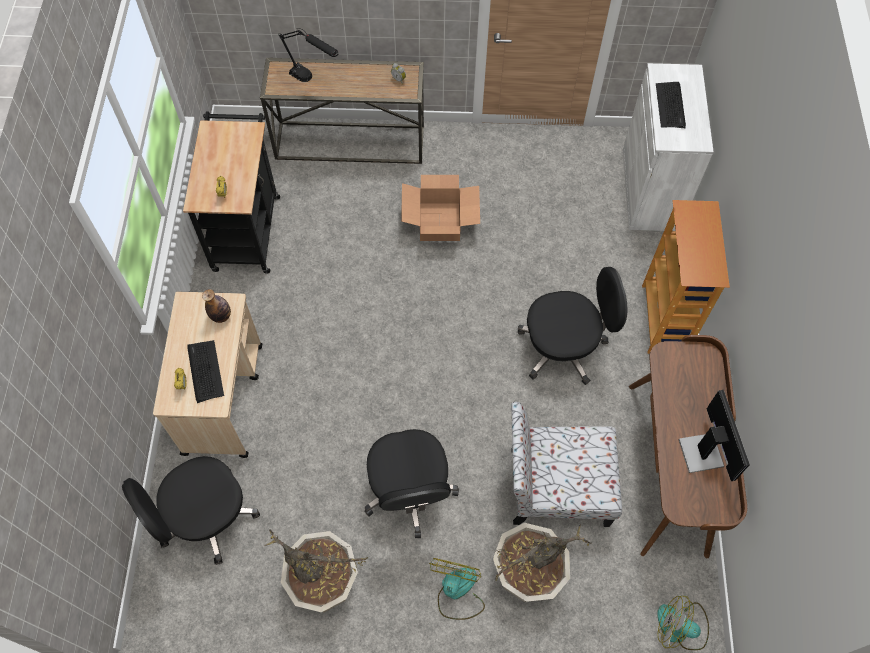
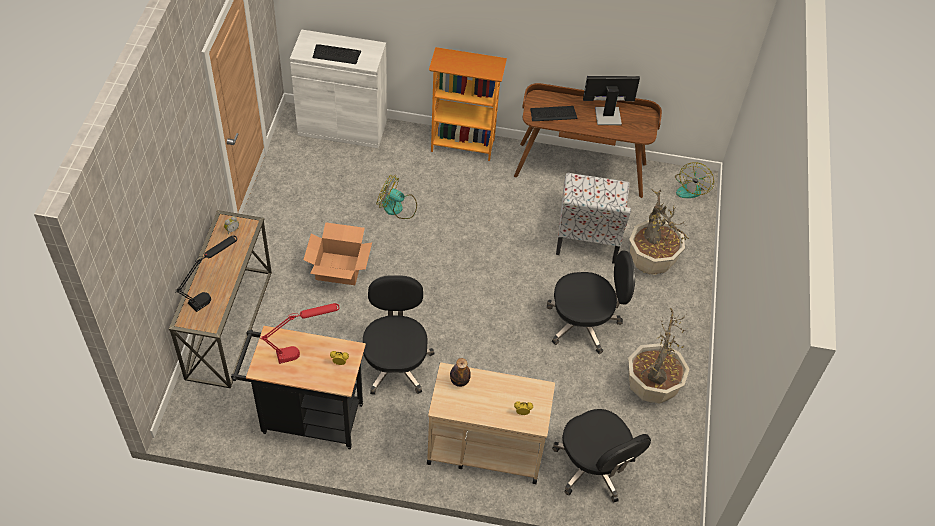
camera: 85 degrees left, 10 degrees down
keyboard [188,340,224,403] -> keyboard moved to [530,106,578,121]
fan [429,558,485,620] -> fan moved to [376,174,417,219]
black office chair [518,267,628,385] -> black office chair moved to [363,275,434,395]
none -> red table lamp [260,303,339,364]

